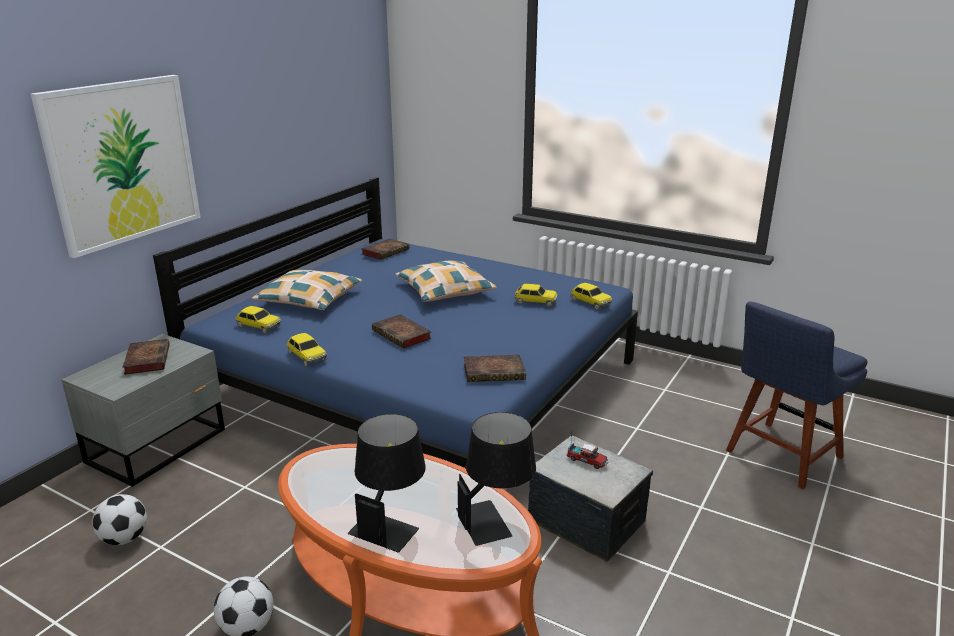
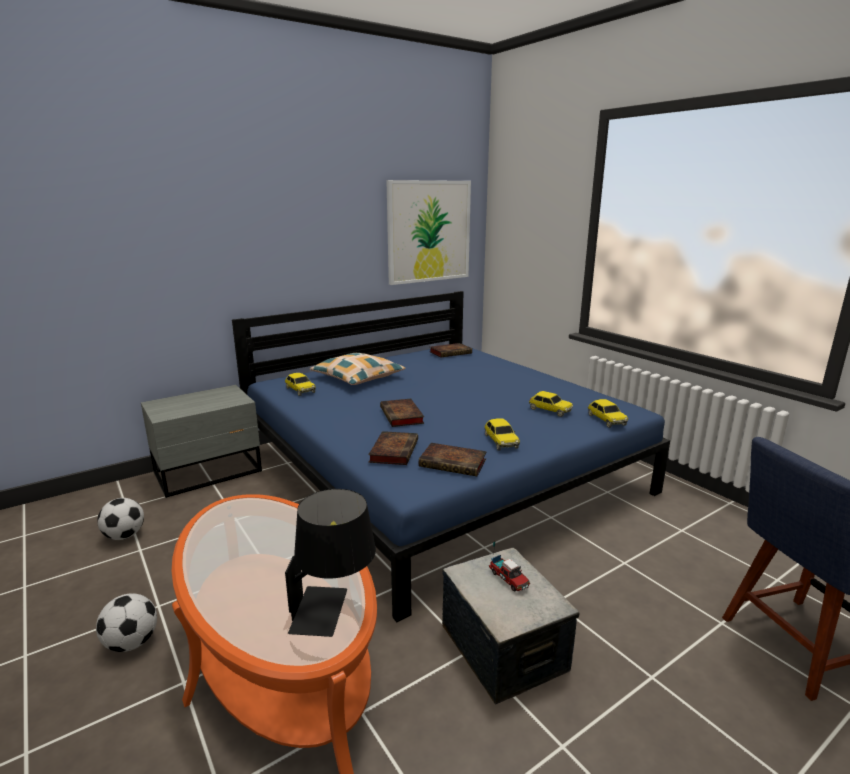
camera: 25 degrees right, 5 degrees down
picture [31,75,201,258] -> picture moved to [386,180,471,285]
book [122,339,170,375] -> book moved to [368,431,418,465]
toy car [287,333,327,367] -> toy car moved to [485,418,520,451]
black table lamp [348,414,426,552] -> none
pillow [396,260,496,302] -> none

